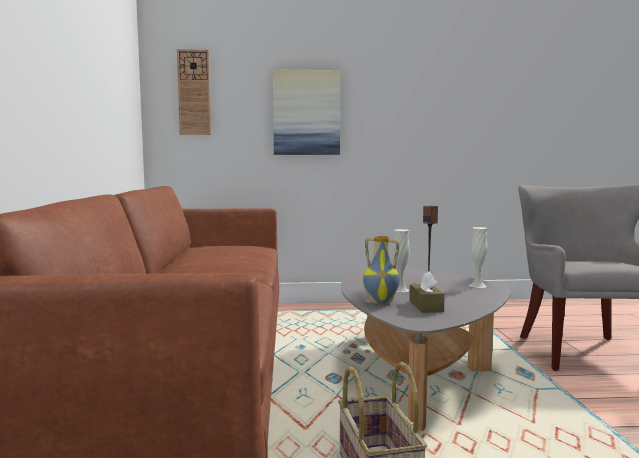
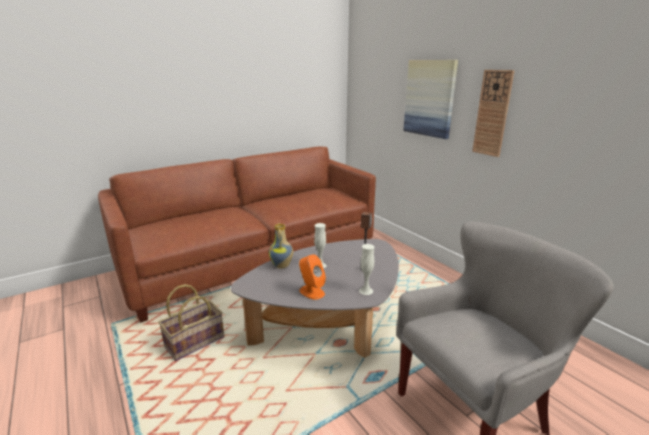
camera: 60 degrees right, 15 degrees up
wall clock [177,49,211,135] -> wall clock moved to [472,70,515,157]
brown tissue box [409,271,445,313] -> none
none -> orange speaker [299,254,326,300]

